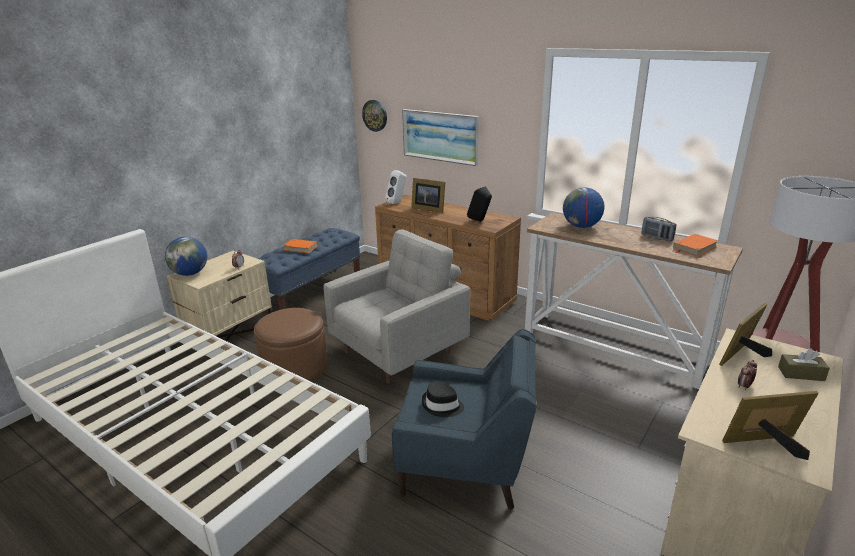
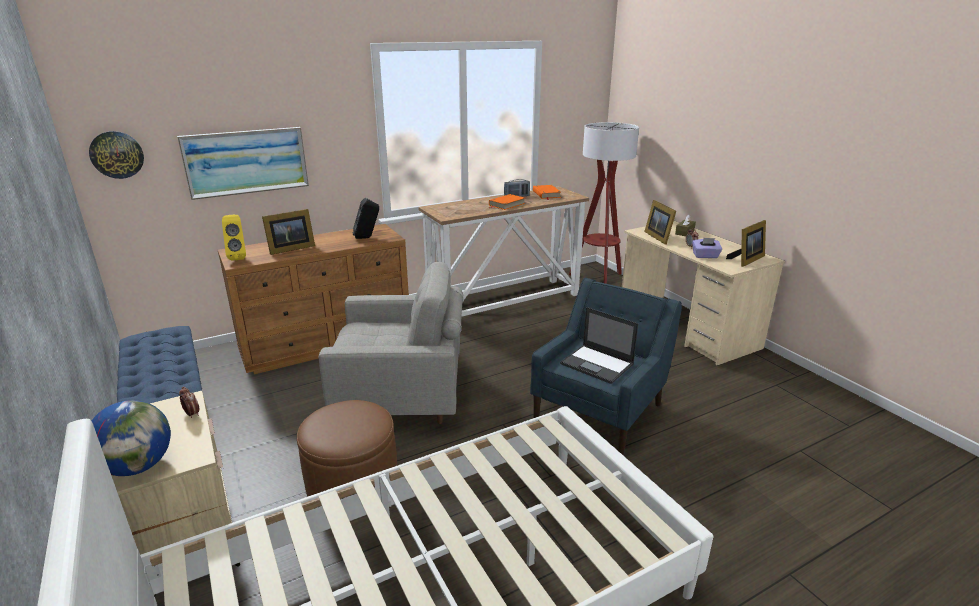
camera: 65 degrees left, 0 degrees up
orange book [283,239,318,253] -> orange book moved to [489,194,525,210]
grey armchair [323,229,470,383] -> grey armchair turned 105 degrees clockwise [319,262,464,424]
white speaker [385,170,407,204] -> yellow speaker [222,215,246,261]
black hat [421,381,464,417] -> laptop [560,307,638,384]
globe [563,187,605,228] -> none
picture frame [722,391,819,460] -> picture frame turned 150 degrees counterclockwise [726,220,766,267]
none -> purple tissue box [692,238,722,258]

